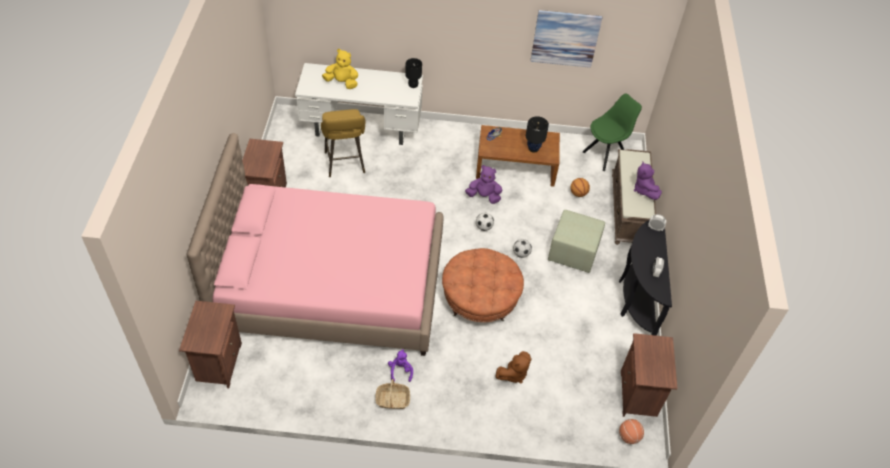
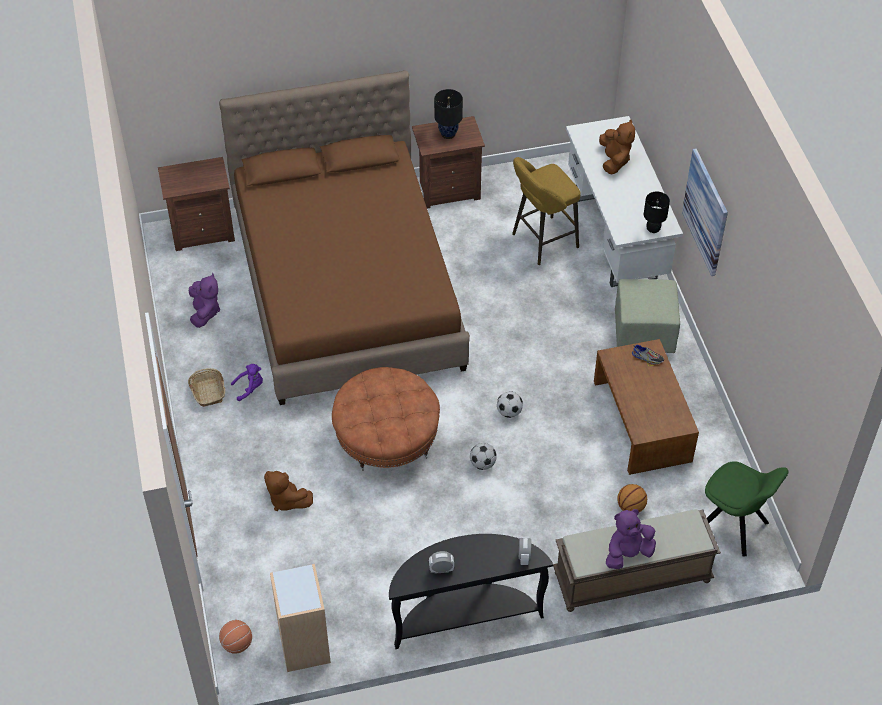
camera: 75 degrees right, 0 degrees up
pink bed [186,133,444,356] -> brown bed [219,70,470,405]
yellow plush toy [322,49,358,89] -> brown plush toy [599,119,635,174]
purple plush toy [465,165,503,204] -> purple plush toy moved to [189,273,220,328]
black table lamp [526,116,549,153] -> black table lamp moved to [434,89,463,139]
picture [531,10,602,68] -> picture moved to [682,148,728,276]
green ottoman [548,210,605,273] -> green ottoman moved to [615,279,680,353]
brown nightstand [621,333,678,417] -> bookcase [270,564,331,672]

